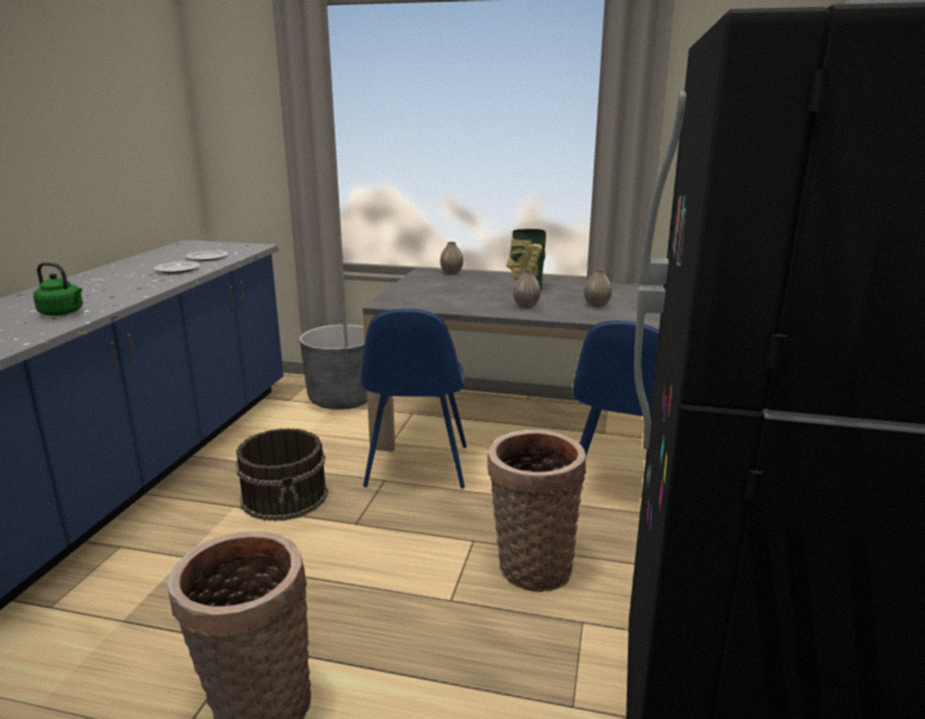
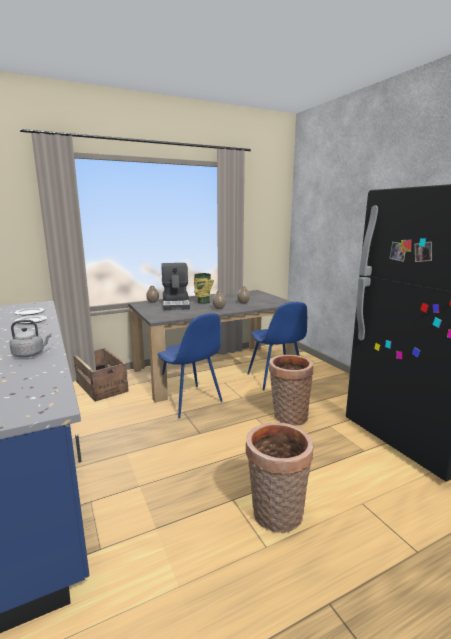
camera: 40 degrees left, 5 degrees down
green kettle [33,262,83,316] -> grey kettle [10,320,51,357]
brown bucket [235,428,328,521] -> none
grey planter [300,324,368,410] -> crate [74,348,129,402]
none -> coffee machine [162,263,190,310]

